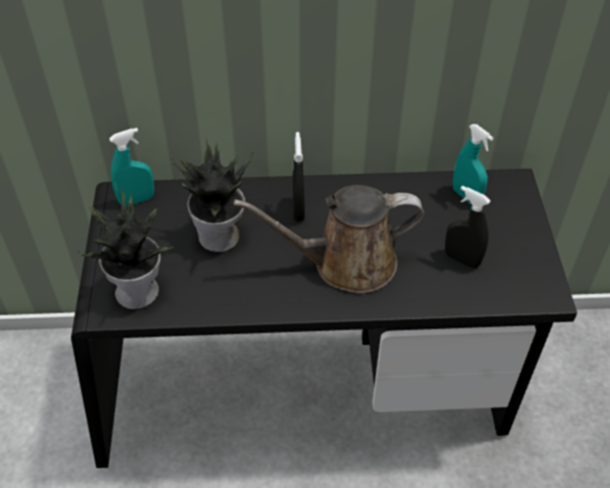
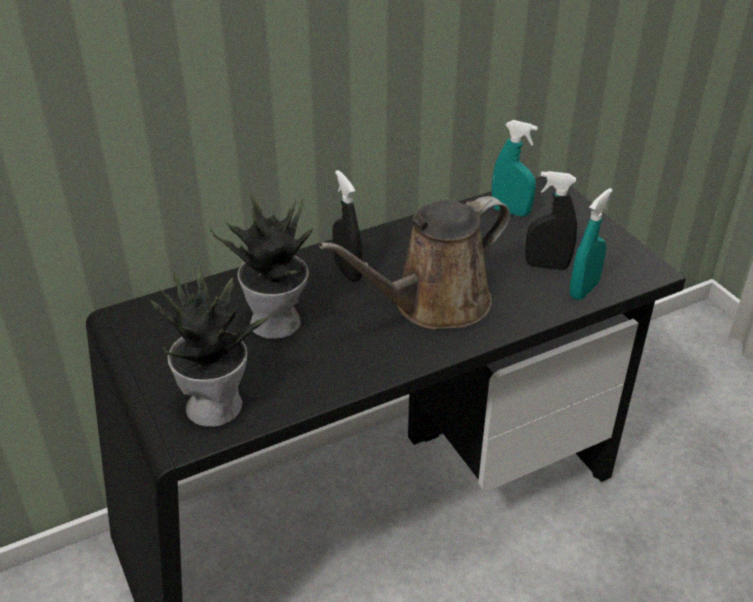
camera: 25 degrees left, 10 degrees down
turquoise spray bottle [109,128,154,206] -> turquoise spray bottle moved to [570,188,613,300]

